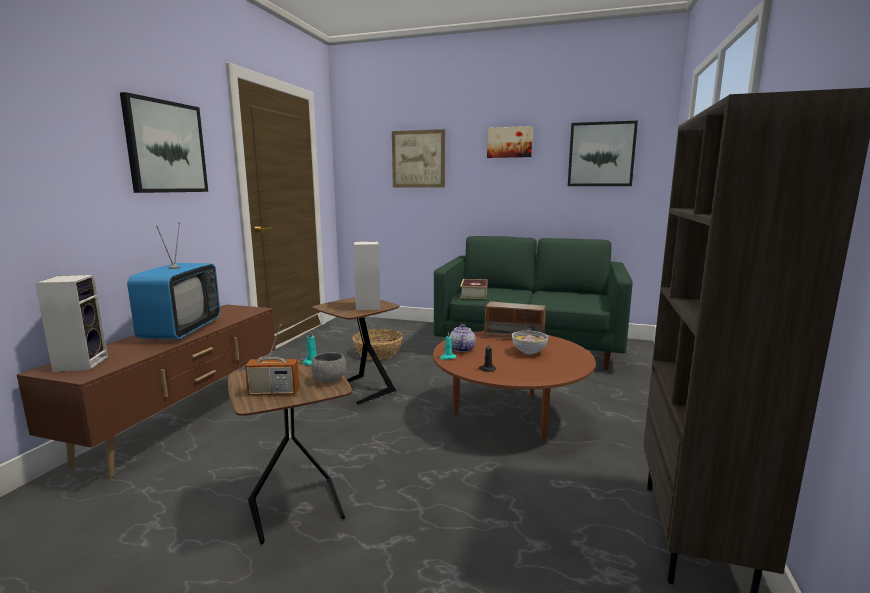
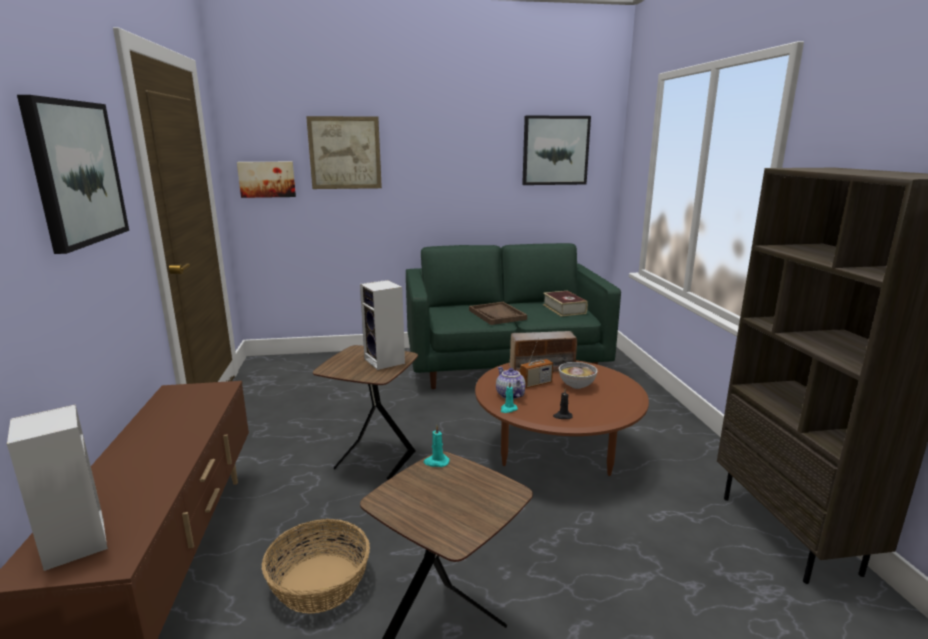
camera: 25 degrees left, 5 degrees up
television [127,223,220,340] -> none
radio [245,324,299,396] -> radio moved to [520,338,553,388]
grey bowl [311,352,346,382] -> none
basket [352,329,403,360] -> basket moved to [262,519,370,614]
book [460,279,488,299] -> book moved to [543,291,588,317]
picture [487,126,533,158] -> picture moved to [237,162,296,198]
none -> brown tray [469,302,527,325]

